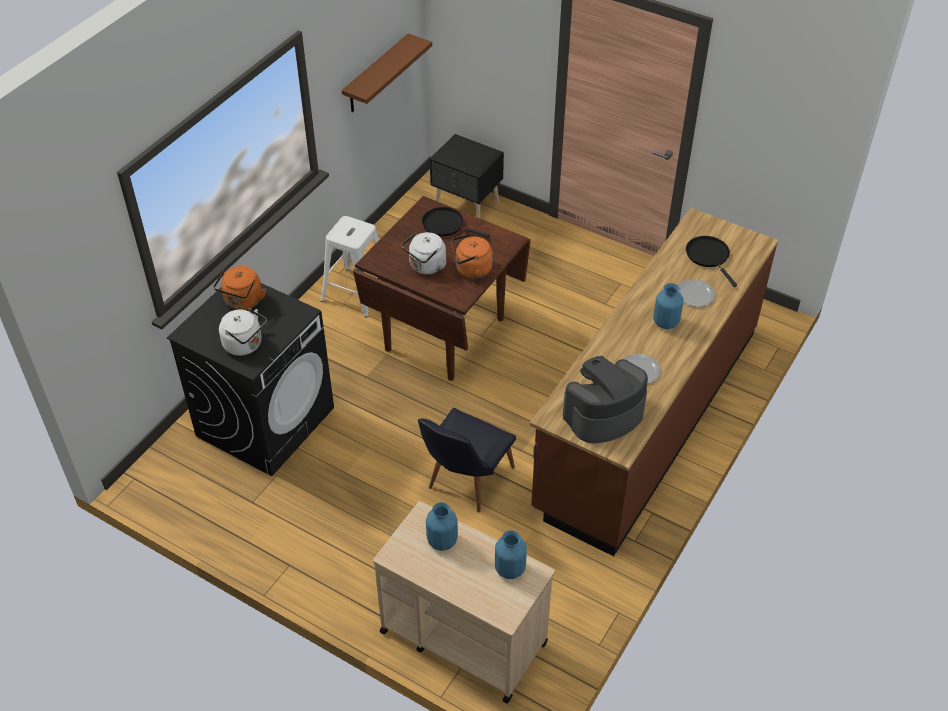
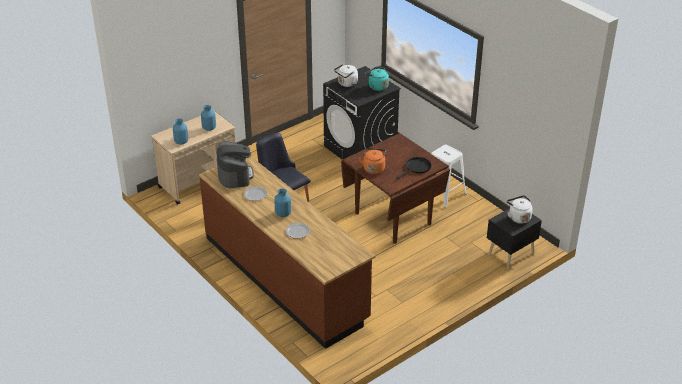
camera: 110 degrees right, 10 degrees down
orange kettle [213,266,266,310] -> turquoise kettle [365,67,389,91]
brown shelf [342,33,432,112] -> none
white kettle [401,232,447,275] -> white kettle moved to [507,195,533,224]
black frying pan [686,236,737,287] -> none

